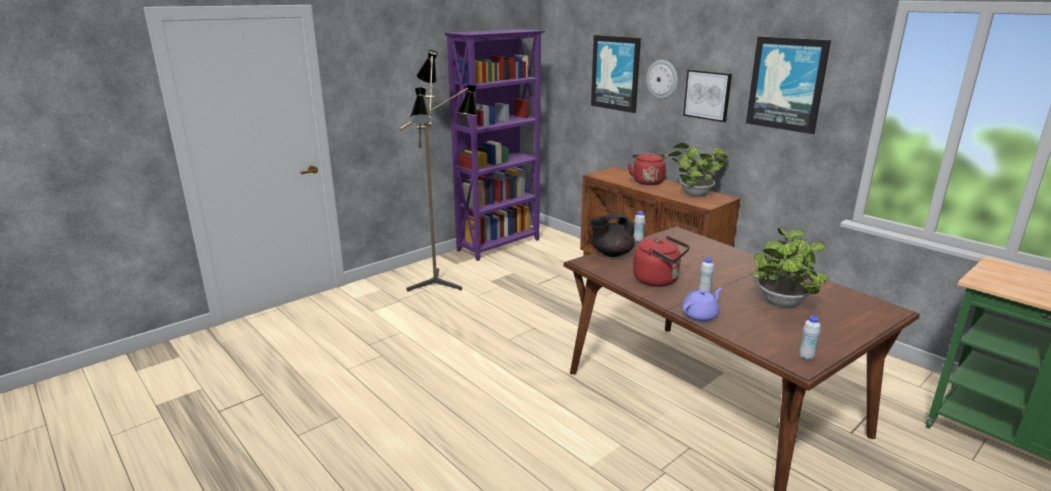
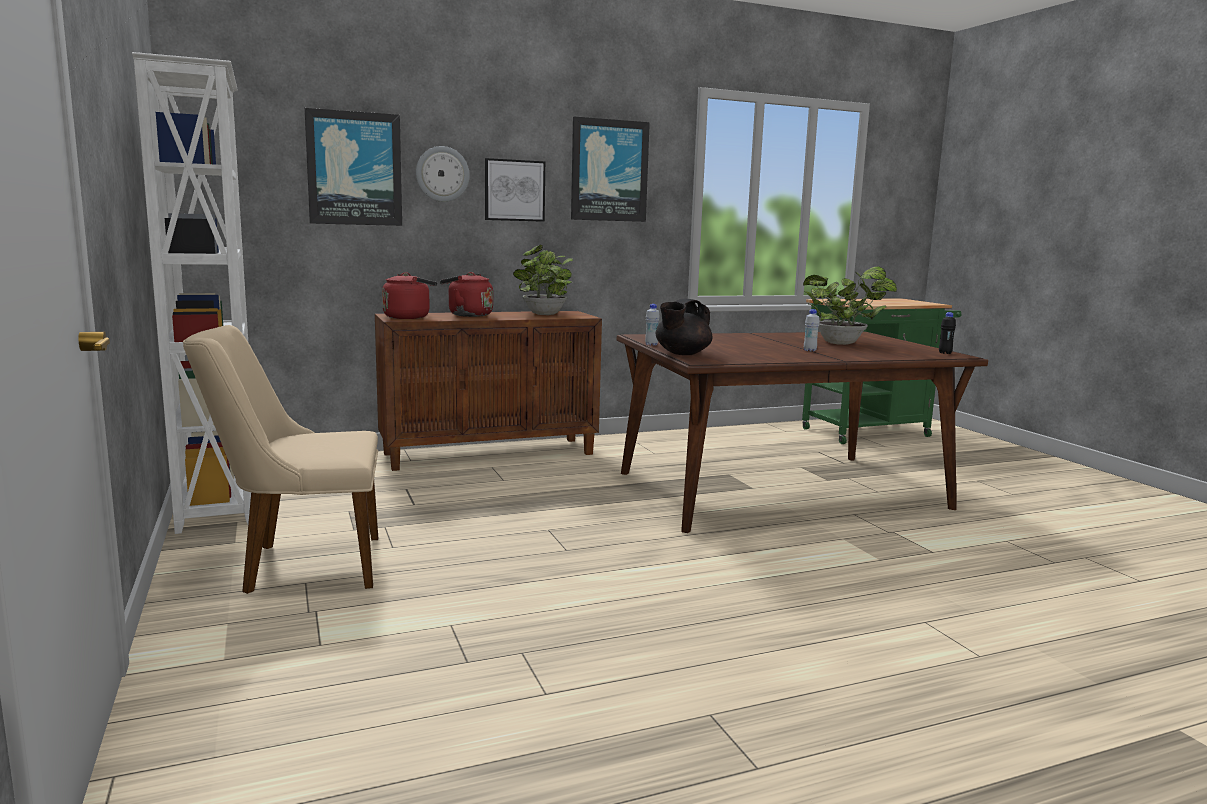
camera: 70 degrees left, 10 degrees down
floor lamp [399,50,478,292] -> beige chair [183,325,378,594]
purple bookcase [444,29,545,261] -> white bookcase [132,52,251,534]
black teapot [590,213,635,257] -> black teapot turned 45 degrees clockwise [656,298,712,355]
red kettle [633,236,690,287] -> red kettle moved to [382,272,437,319]
purple teapot [682,288,722,322] -> none
white bottle [799,316,821,360] -> black bottle [939,312,956,354]

